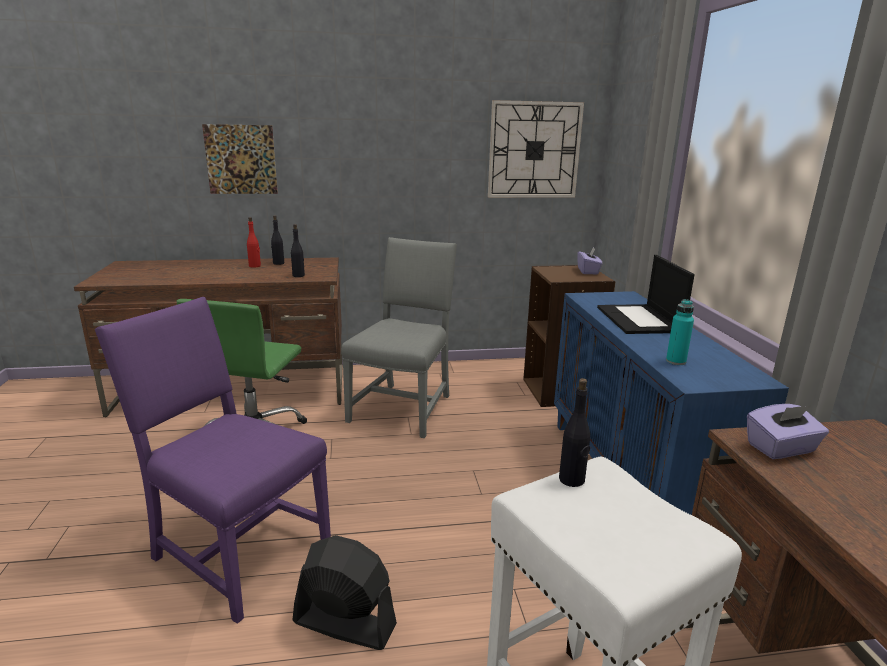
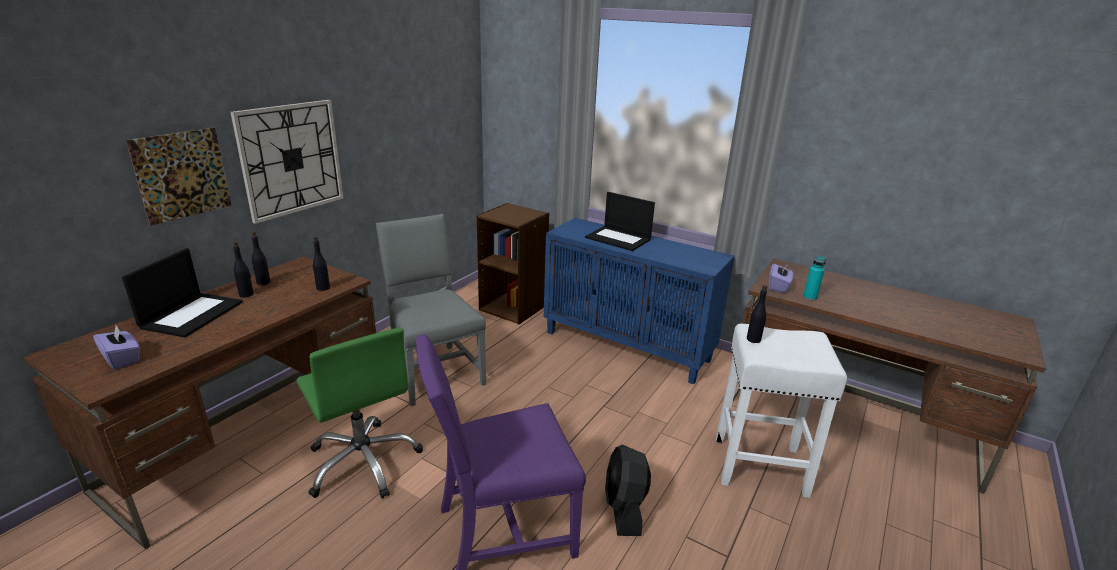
camera: 50 degrees left, 5 degrees up
red bottle [247,217,261,268] -> black bottle [233,241,254,297]
black fan [292,535,397,650] -> black fan turned 60 degrees counterclockwise [605,445,651,536]
wall clock [488,100,584,198] -> wall clock moved to [230,100,344,224]
purple tissue box [577,247,602,274] -> purple tissue box moved to [93,325,140,369]
turquoise bottle [666,299,694,365] -> turquoise bottle moved to [803,256,826,300]
none -> laptop [122,248,243,337]

